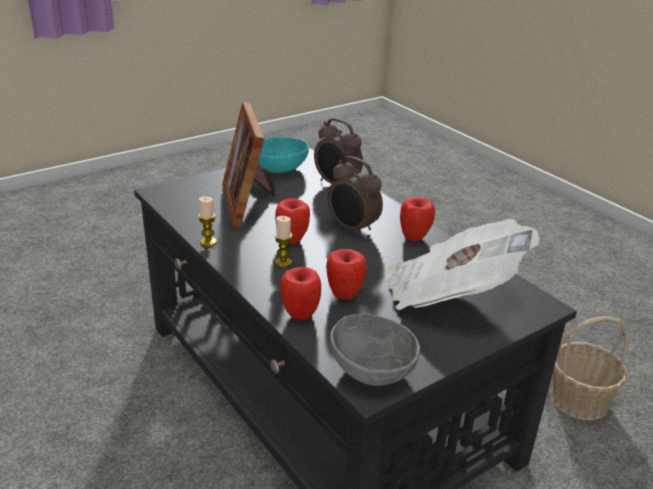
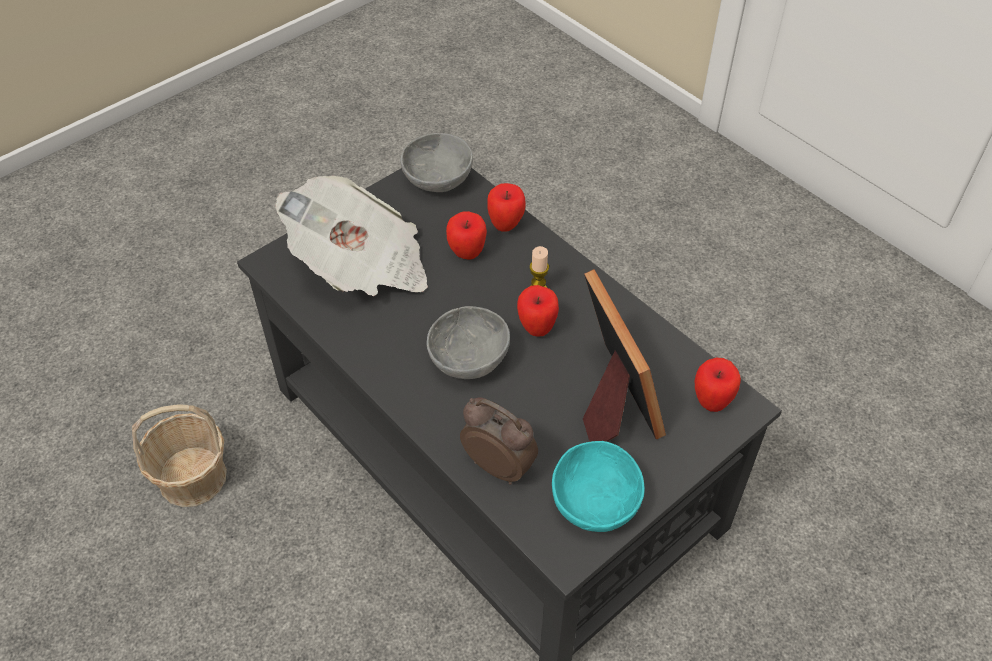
camera: 175 degrees right, 20 degrees up
candle [198,196,217,247] -> none
alarm clock [328,156,383,237] -> grey bowl [427,306,510,379]
apple [400,197,435,241] -> apple moved to [695,358,741,412]

